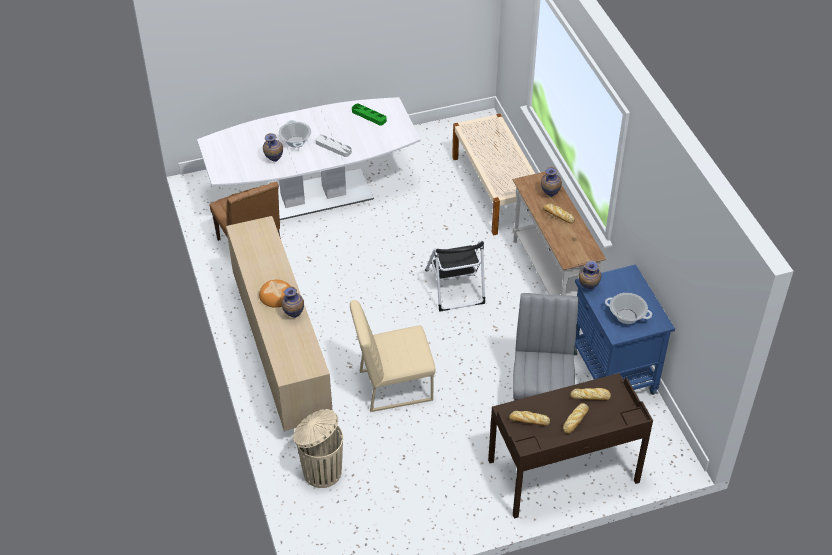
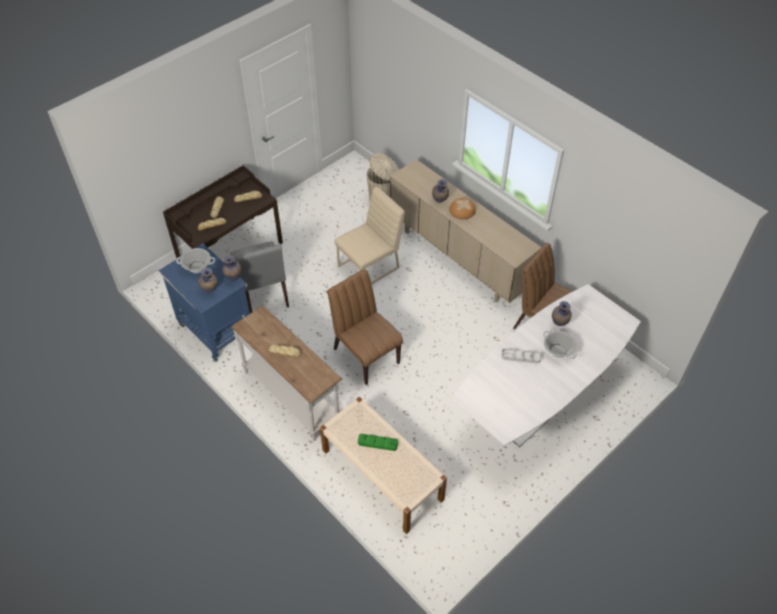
camera: 155 degrees right, 5 degrees up
green tray [352,103,387,126] -> green tray moved to [358,434,398,451]
step ladder [425,241,485,311] -> brown chair [327,269,403,385]
vase [541,167,562,197] -> vase moved to [198,268,218,292]

